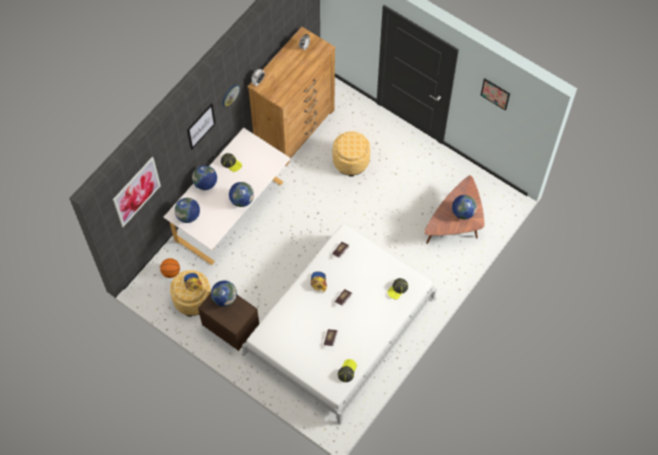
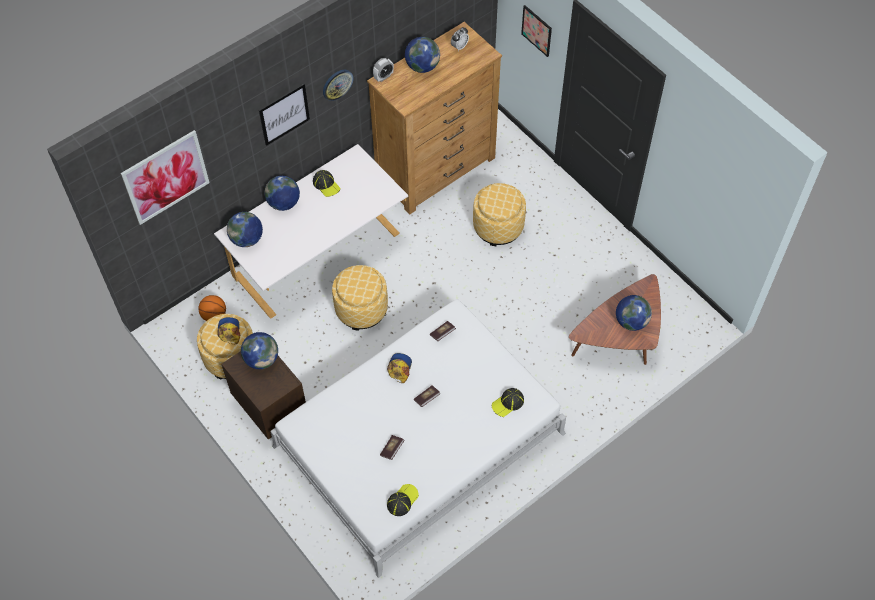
camera: 15 degrees right, 5 degrees down
globe [229,182,254,207] -> globe moved to [405,37,440,73]
picture [480,78,510,111] -> picture moved to [521,5,552,57]
none -> ottoman [332,265,388,331]

